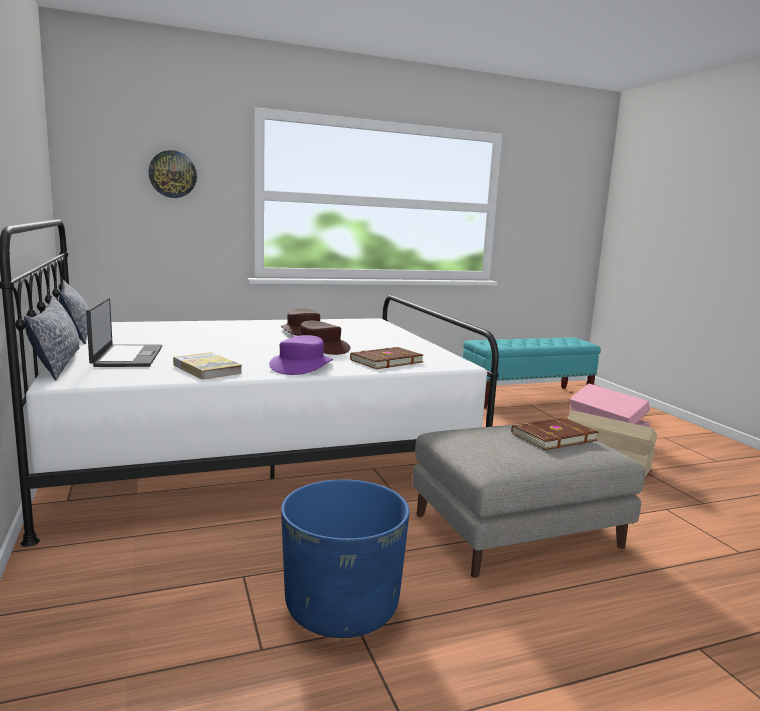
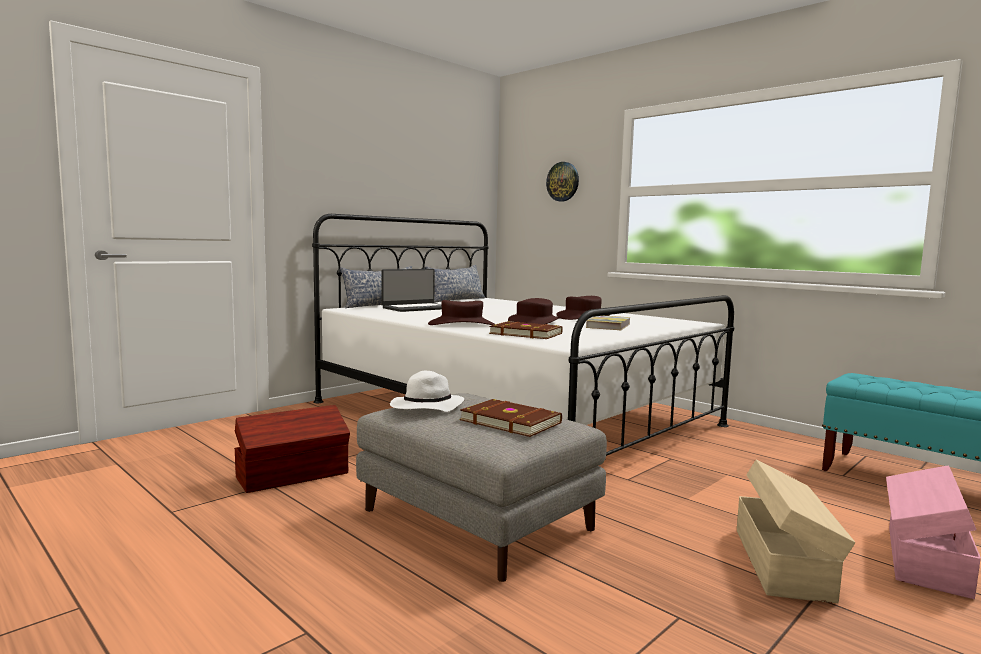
camera: 65 degrees right, 5 degrees down
book [173,352,242,380] -> book moved to [586,316,631,330]
purple hat [269,335,333,375] -> brown hat [428,300,495,325]
blue planter [281,479,409,638] -> brown storage box [234,405,350,493]
none -> white hat [390,371,465,412]

